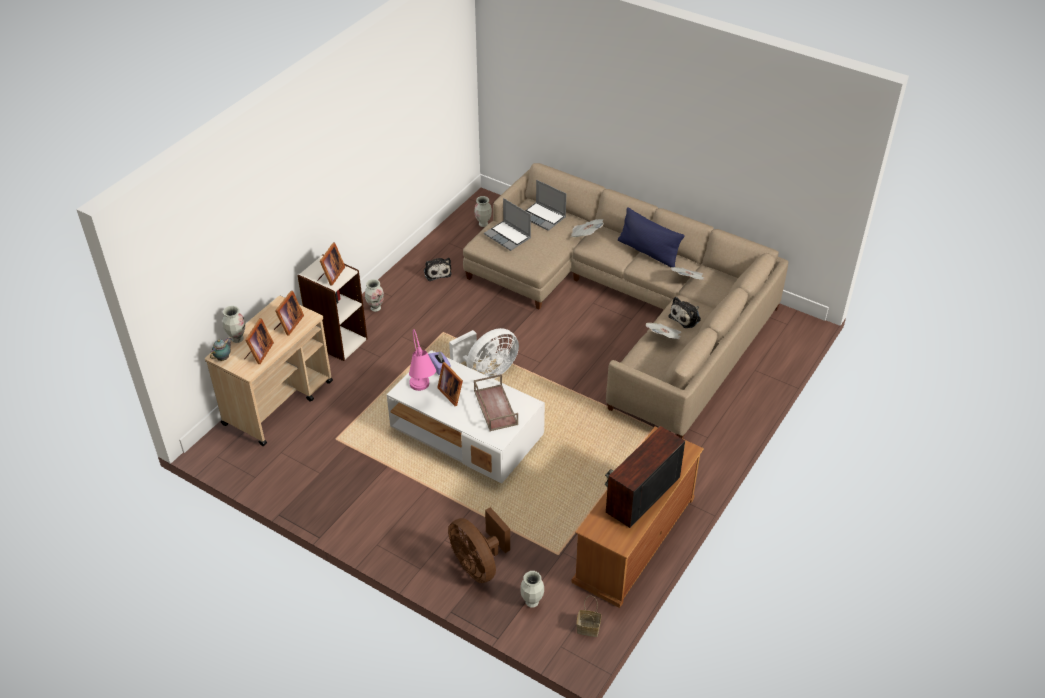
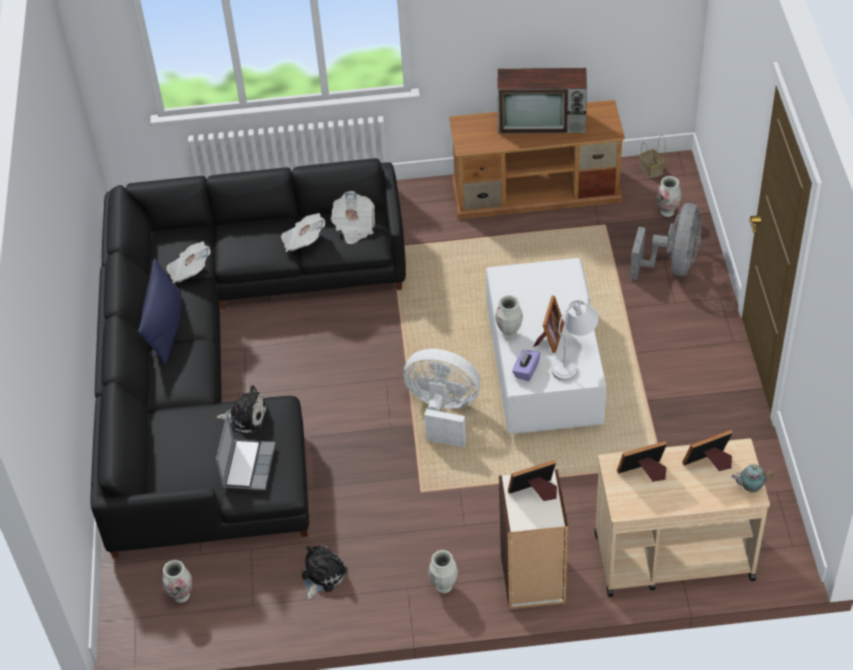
camera: 125 degrees left, 5 degrees up
vase [223,306,245,343] -> vase moved to [495,295,523,339]
pink table lamp [409,329,436,391] -> white table lamp [552,300,599,381]
brown fan [448,507,510,583] -> grey fan [630,203,701,280]
beige sofa [463,163,788,439] -> black sofa [91,158,406,558]
brown tray [474,374,518,431] -> none
laptop [525,180,566,231] -> none
newspaper [570,219,604,237] -> newspaper moved to [331,191,375,244]
plush toy [668,297,701,328] -> plush toy moved to [216,385,268,433]

